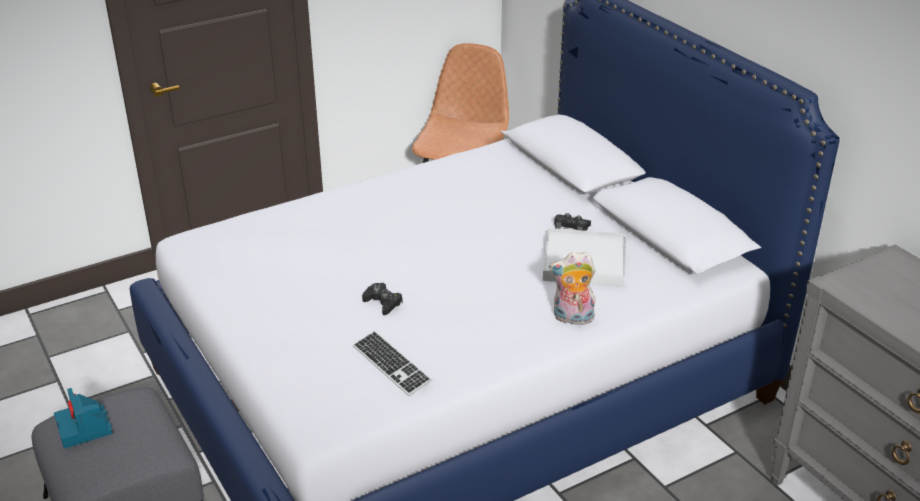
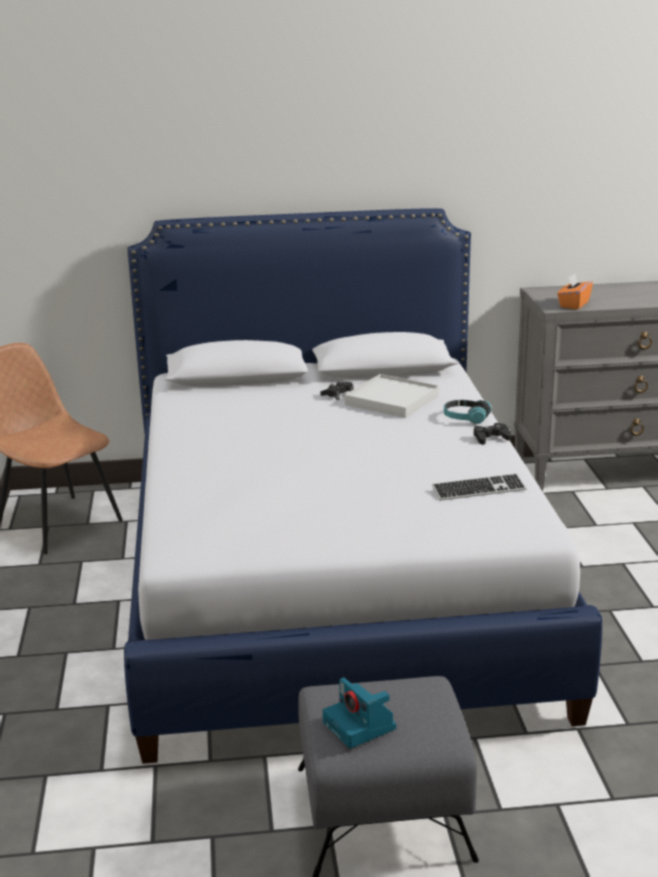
camera: 65 degrees left, 10 degrees down
camera [54,388,113,448] -> camera turned 60 degrees clockwise [323,677,396,748]
black game controller [362,283,403,315] -> black game controller moved to [474,423,511,445]
plush toy [549,252,596,325] -> headphones [444,400,492,424]
none -> orange tissue box [557,273,593,310]

